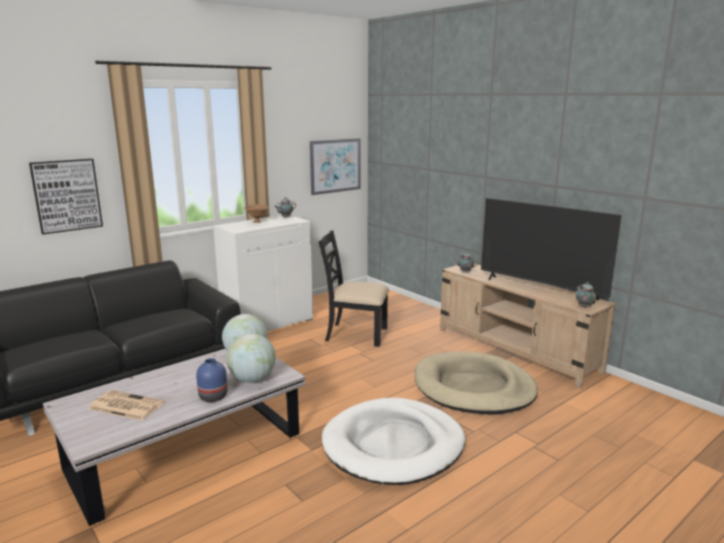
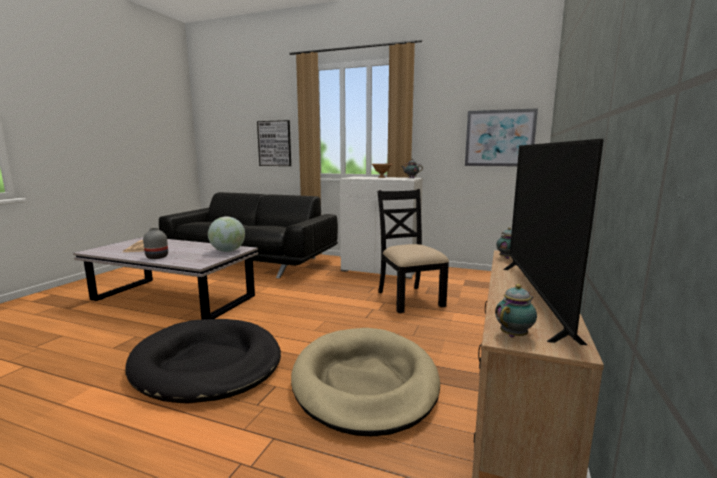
camera: 60 degrees right, 5 degrees down
blue vase [196,358,228,402] -> grey vase [143,228,168,259]
globe [226,333,276,383] -> none
white dog bed [322,398,465,485] -> black dog bed [125,319,281,404]

